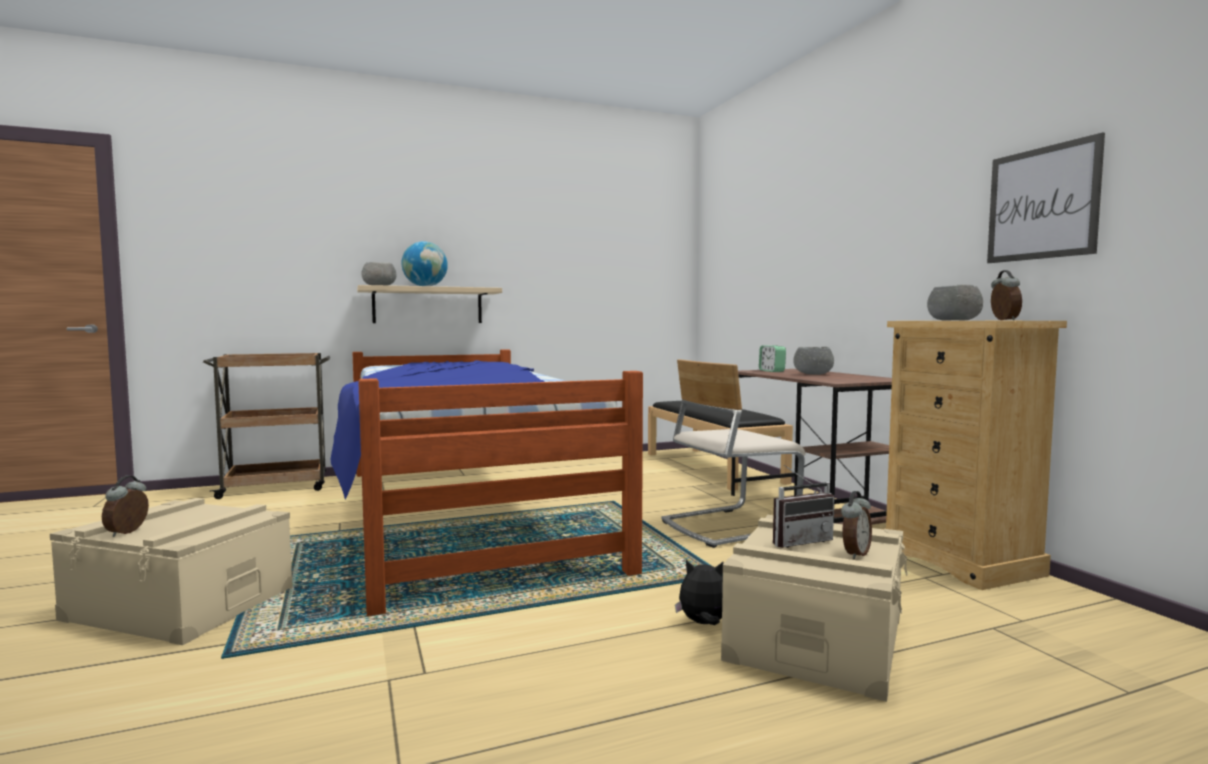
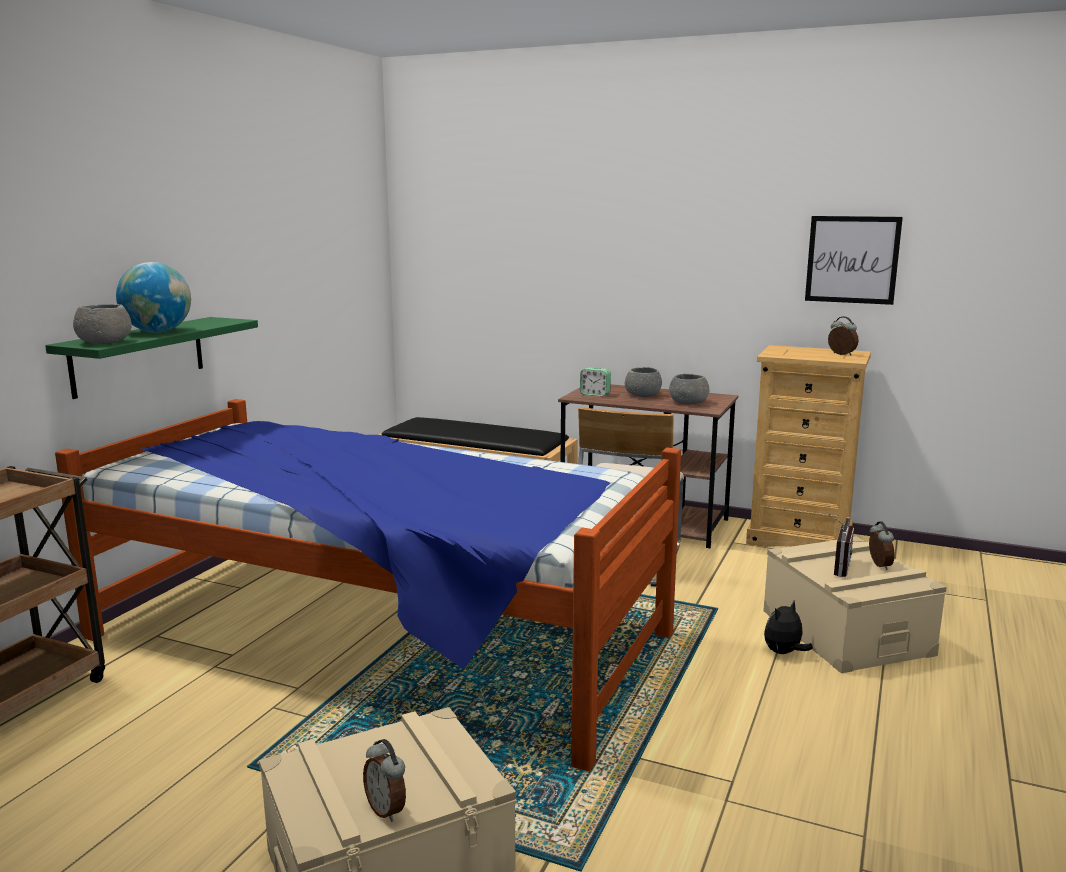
camera: 45 degrees left, 10 degrees up
beige shelf [357,285,502,323] -> green shelf [45,317,258,399]
grey bowl [927,285,983,320] -> grey bowl moved to [669,373,709,405]

